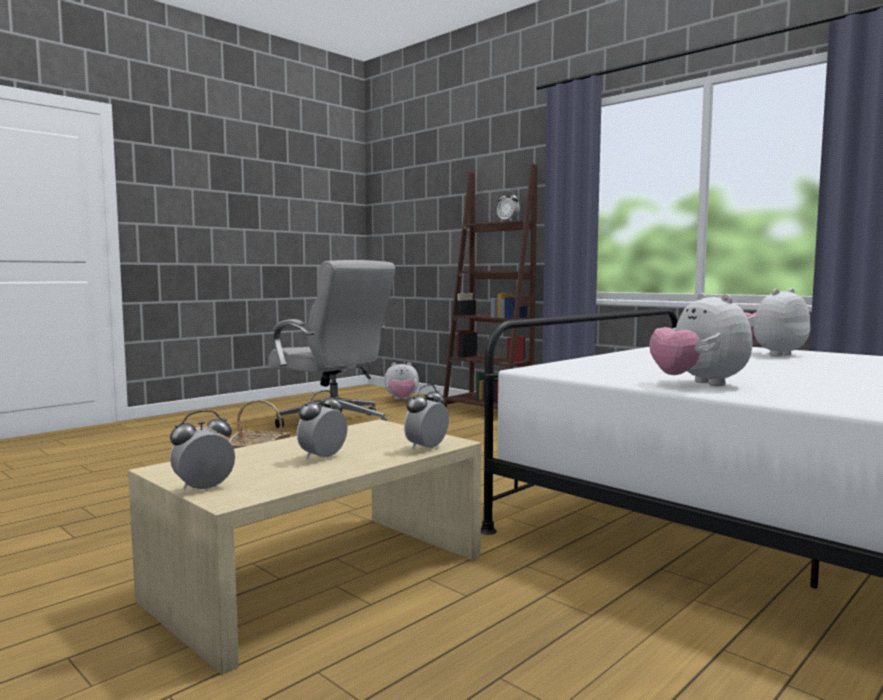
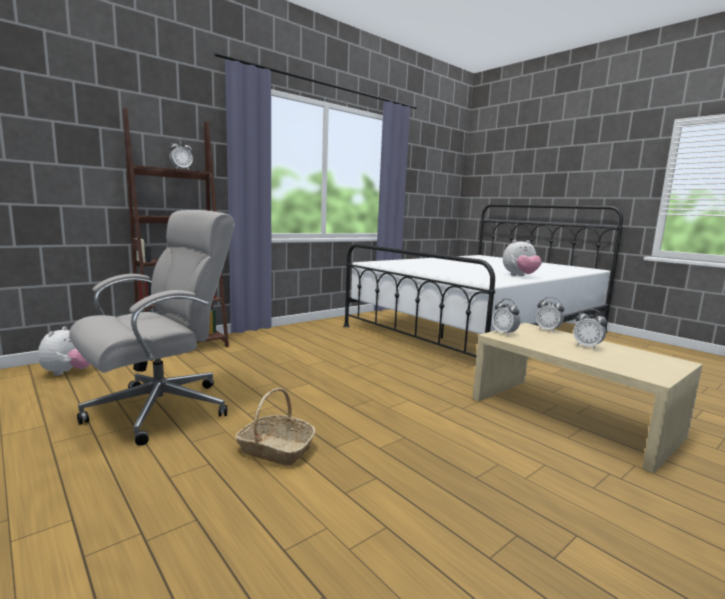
camera: 85 degrees left, 5 degrees up
alarm clock [170,410,235,491] -> alarm clock moved to [492,299,521,335]
plush toy [745,288,810,356] -> none

